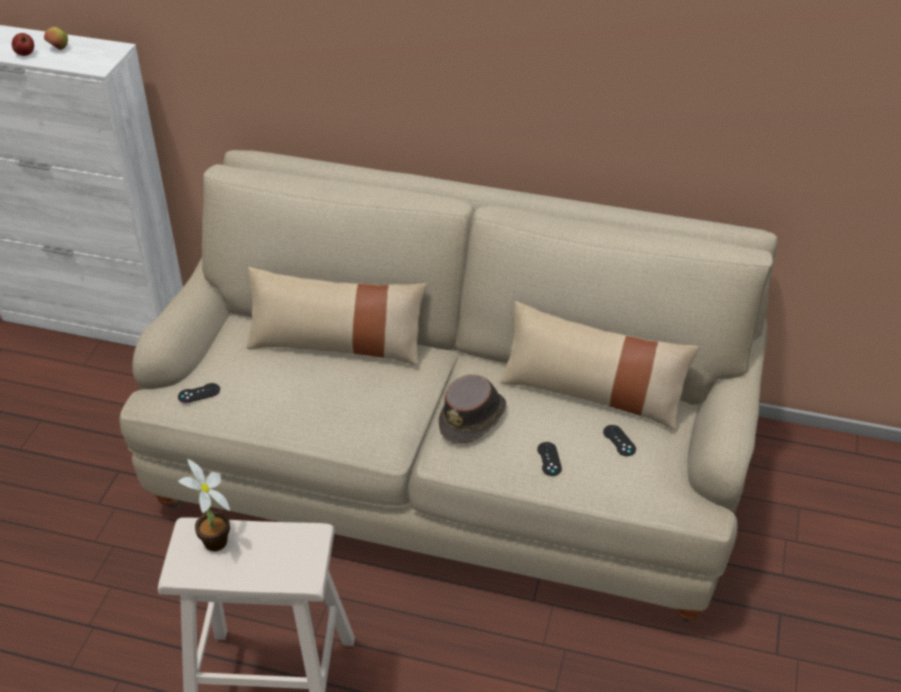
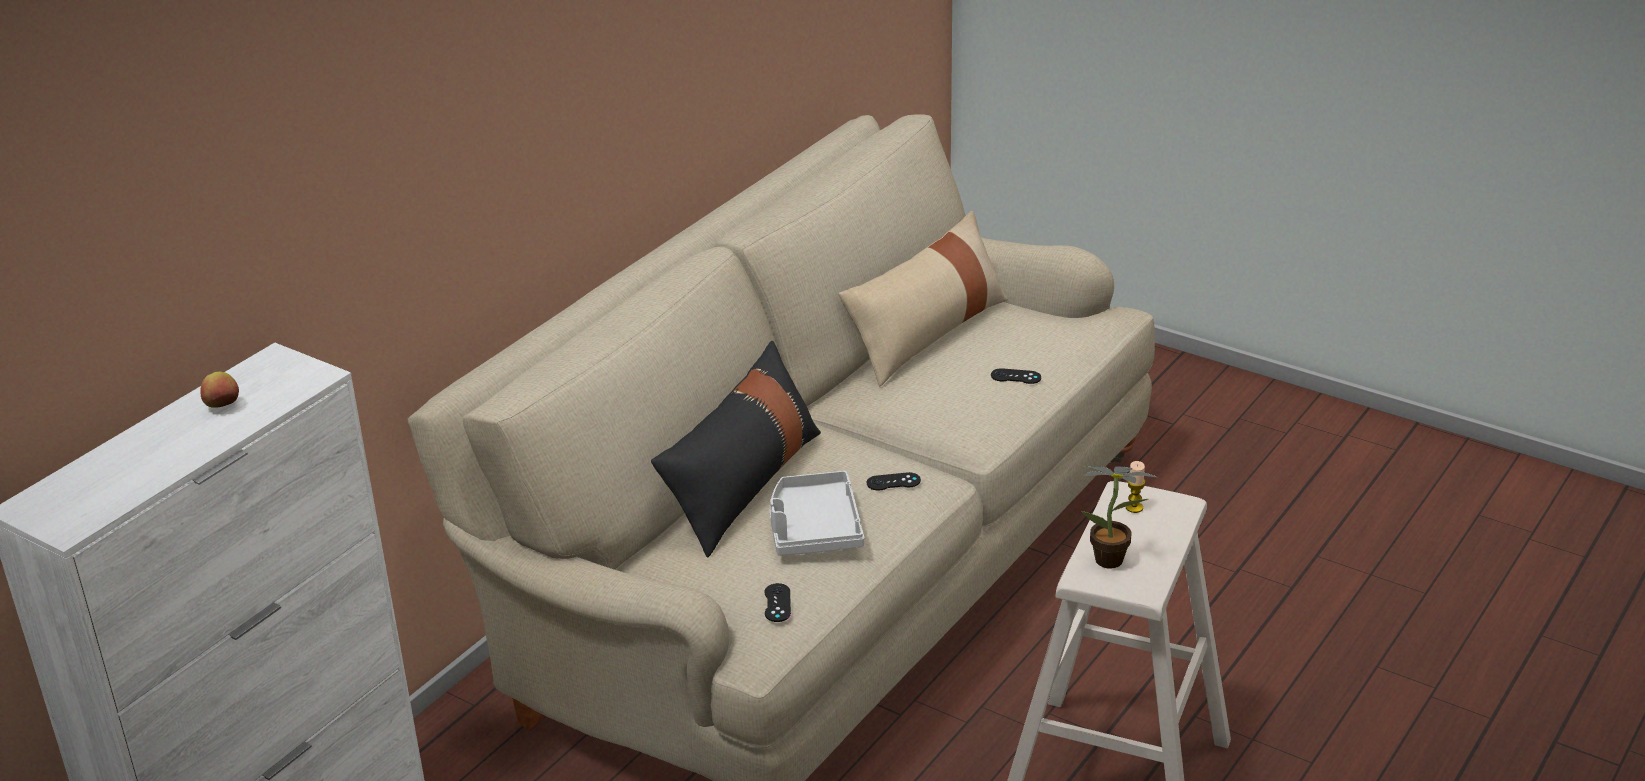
camera: 70 degrees left, 10 degrees down
apple [12,33,34,56] -> none
beige pillow [247,267,427,366] -> black pillow [651,341,821,558]
brown hat [439,374,506,444] -> none
black game controller [603,425,636,456] -> black game controller moved to [867,472,921,491]
none -> grey tray [770,471,864,556]
none -> candle [1126,461,1145,513]

